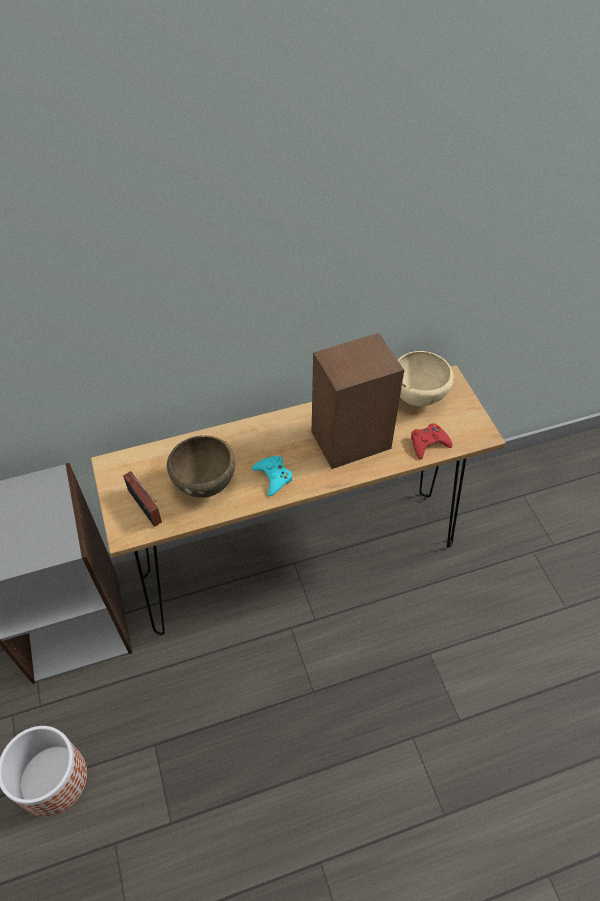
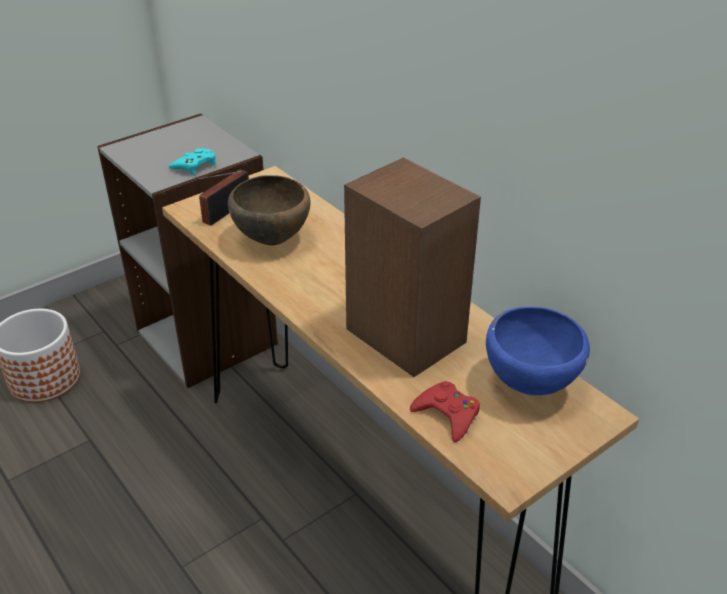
camera: 70 degrees right, 15 degrees down
turquoise game controller [252,456,292,496] -> turquoise game controller moved to [169,148,216,175]
beige bowl [397,351,453,406] -> blue bowl [486,307,590,395]

